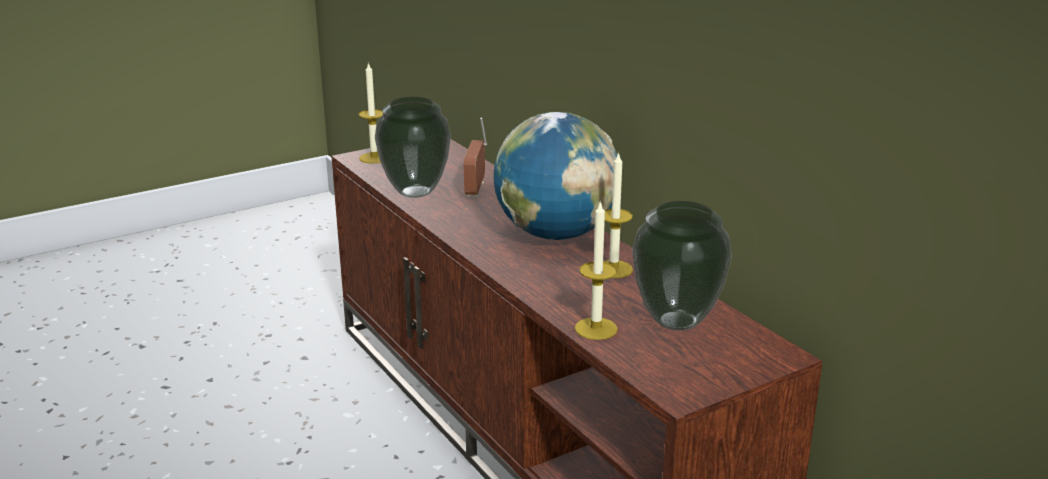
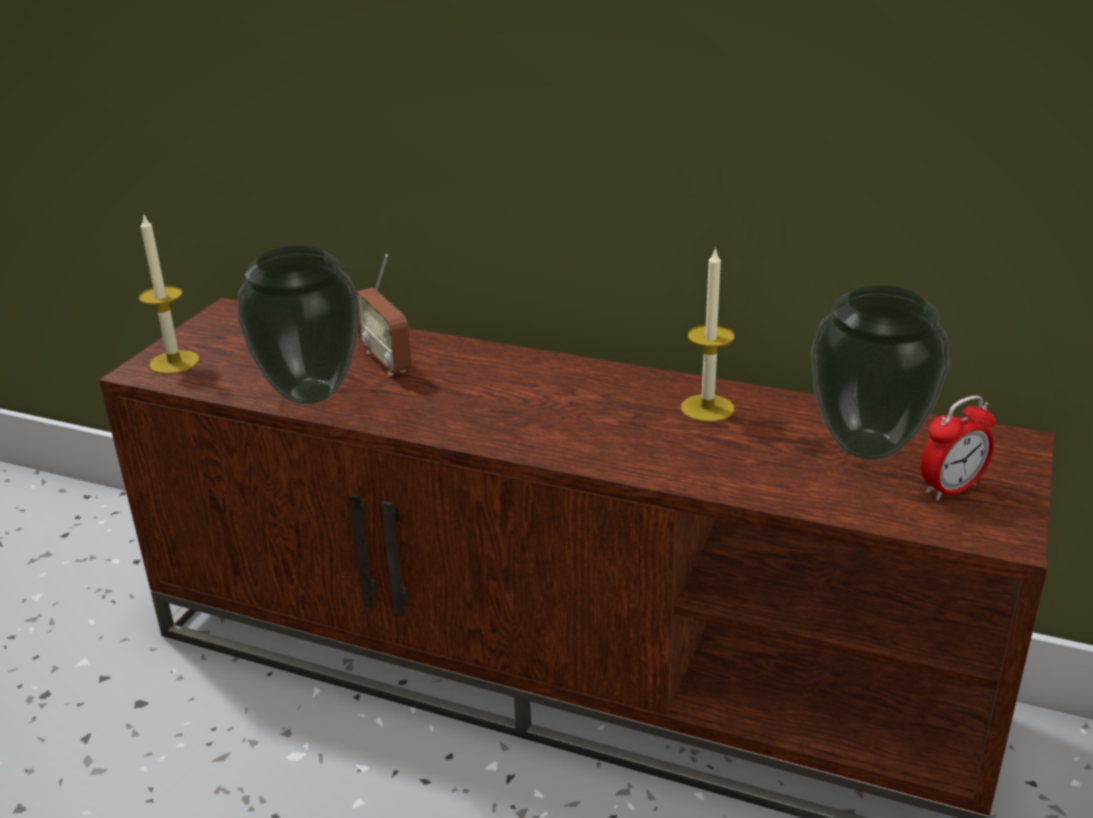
camera: 35 degrees left, 5 degrees up
globe [493,112,617,240] -> none
candle [575,200,618,340] -> none
none -> alarm clock [920,396,996,500]

